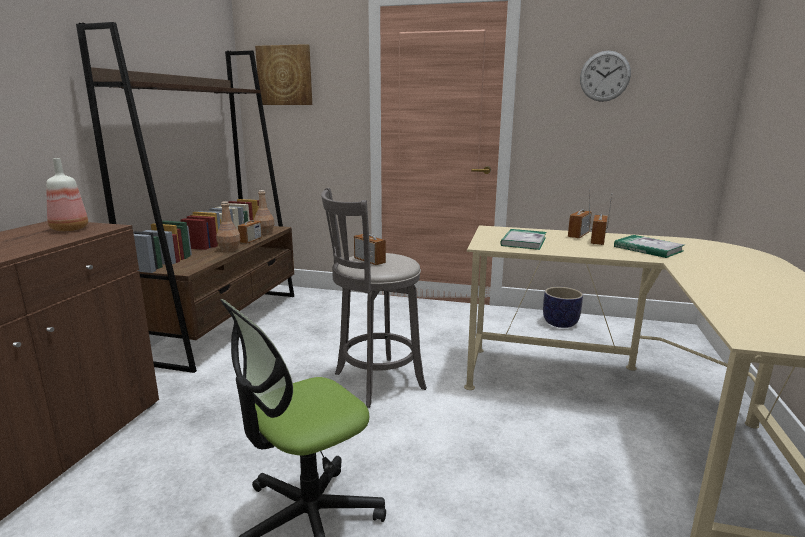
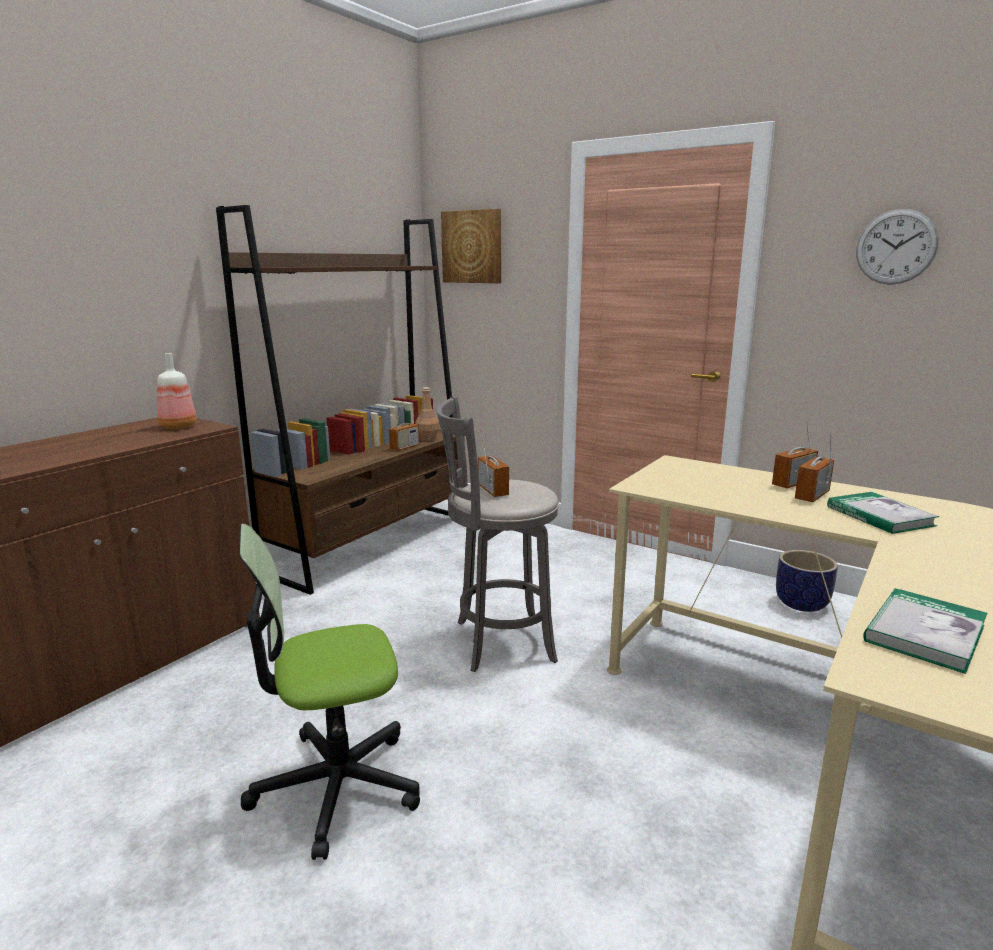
camera: 20 degrees right, 0 degrees up
brown bottle [216,201,240,252] -> none
book [500,229,546,250] -> book moved to [864,588,987,674]

